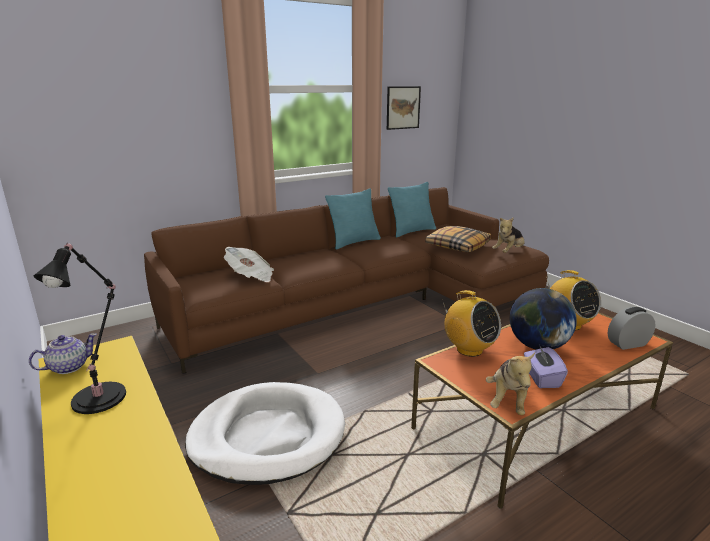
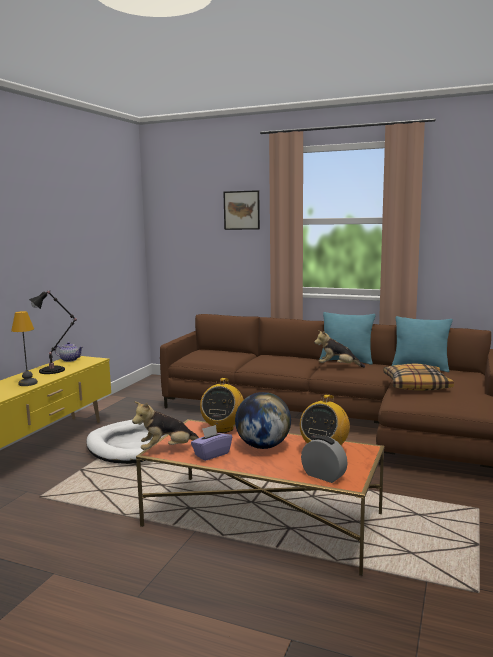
camera: 55 degrees right, 10 degrees down
newspaper [224,247,274,282] -> none
picture [387,86,421,130] -> picture moved to [223,190,260,230]
plush toy [492,217,525,253] -> plush toy moved to [314,330,365,368]
none -> table lamp [11,311,38,386]

